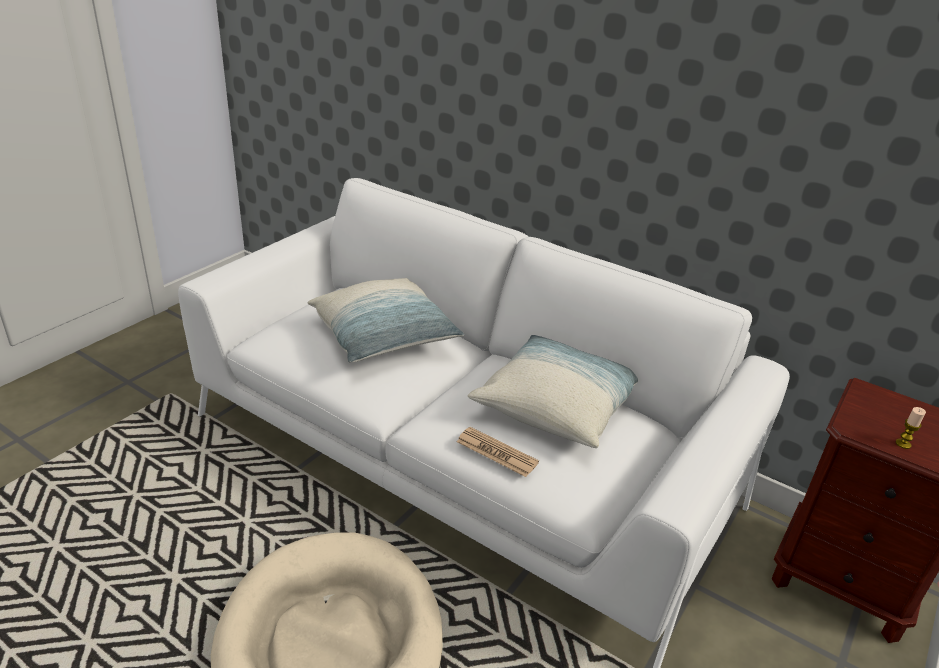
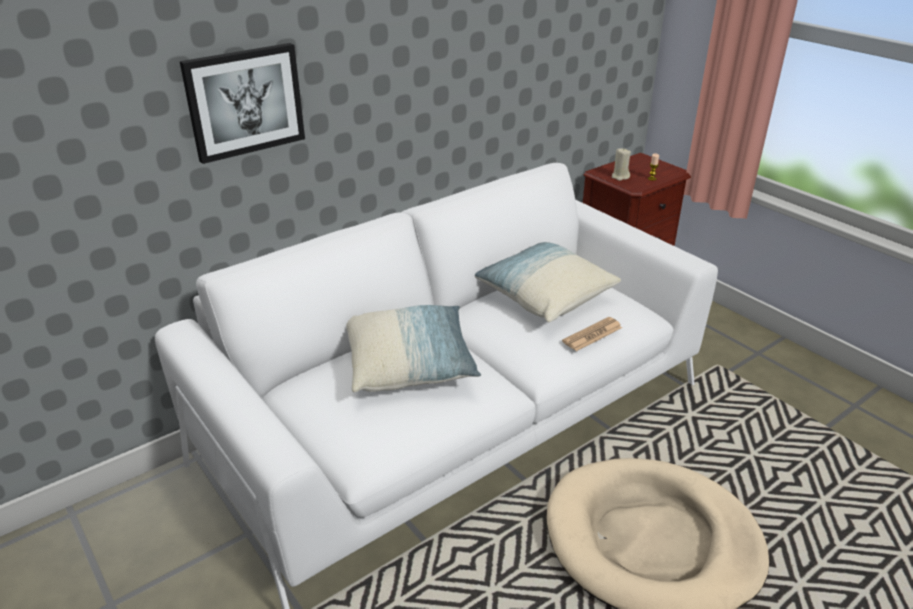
camera: 70 degrees left, 0 degrees up
none -> picture [180,43,305,164]
none -> beige candle [612,148,631,181]

